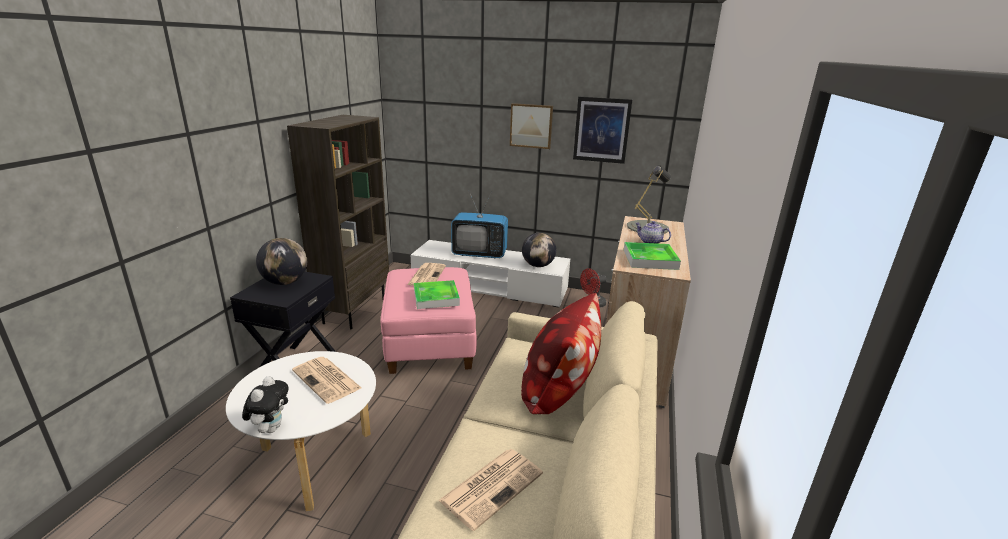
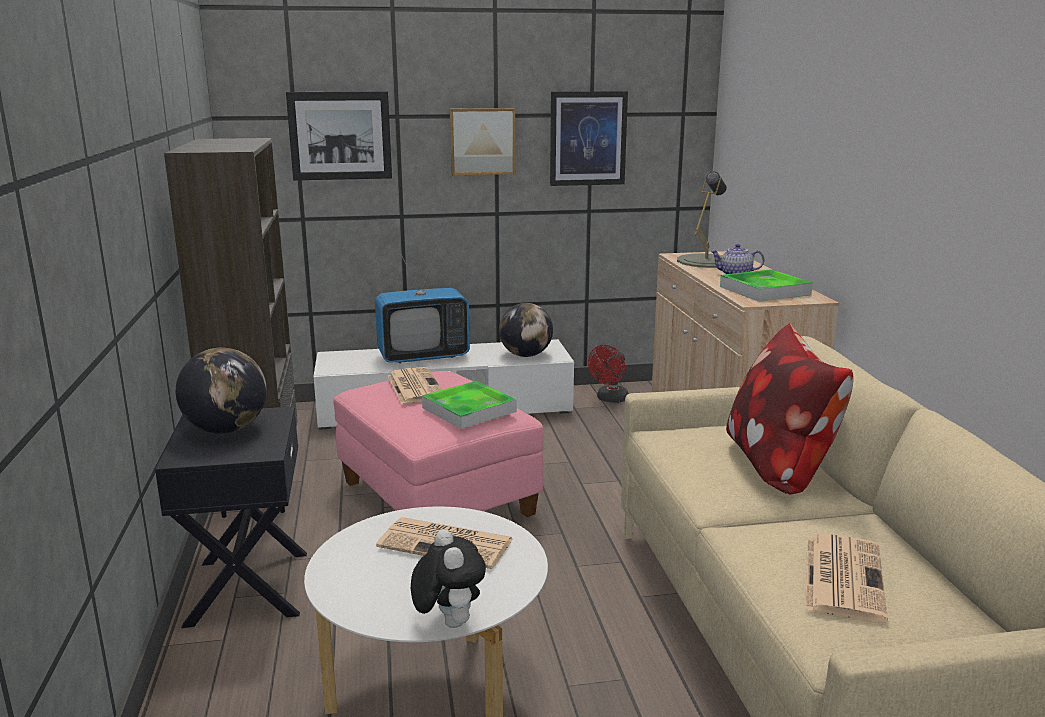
camera: 25 degrees left, 5 degrees down
none -> picture [286,91,392,180]

